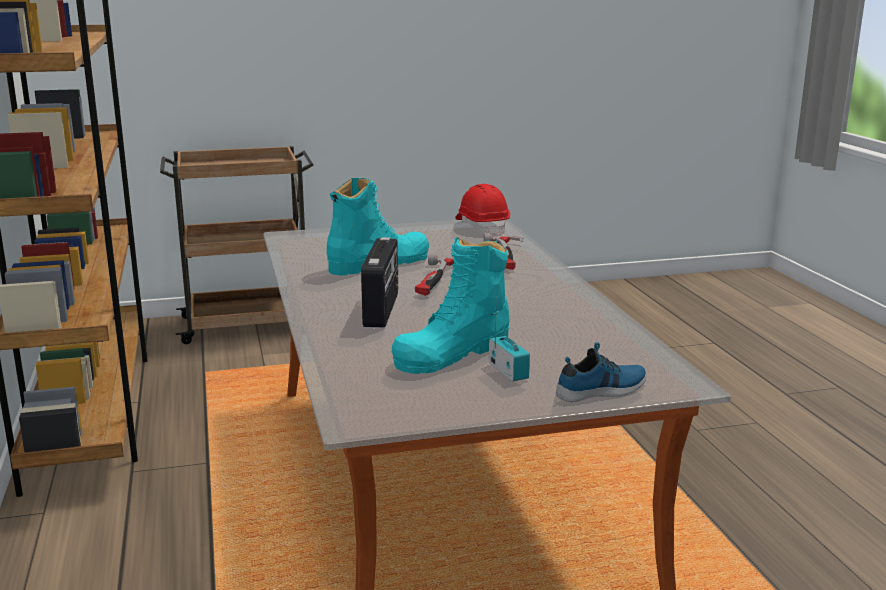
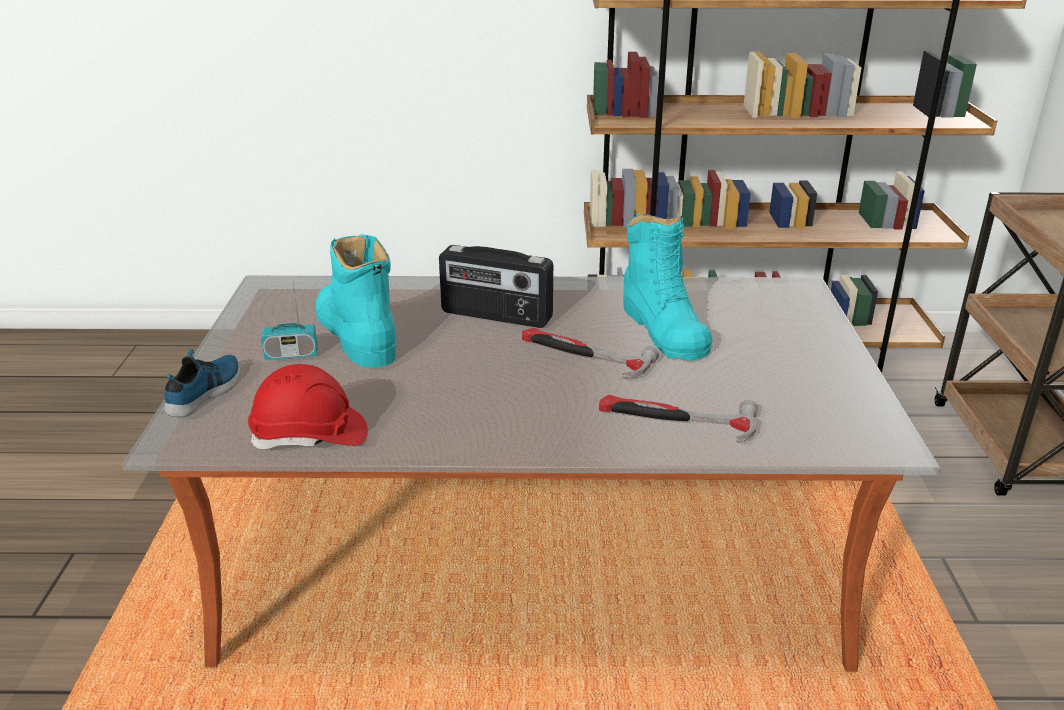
camera: 105 degrees right, 10 degrees up
red hard hat [455,184,510,235] -> red hard hat moved to [248,364,368,449]
shoe [556,342,647,402] -> shoe turned 150 degrees counterclockwise [164,349,240,417]

